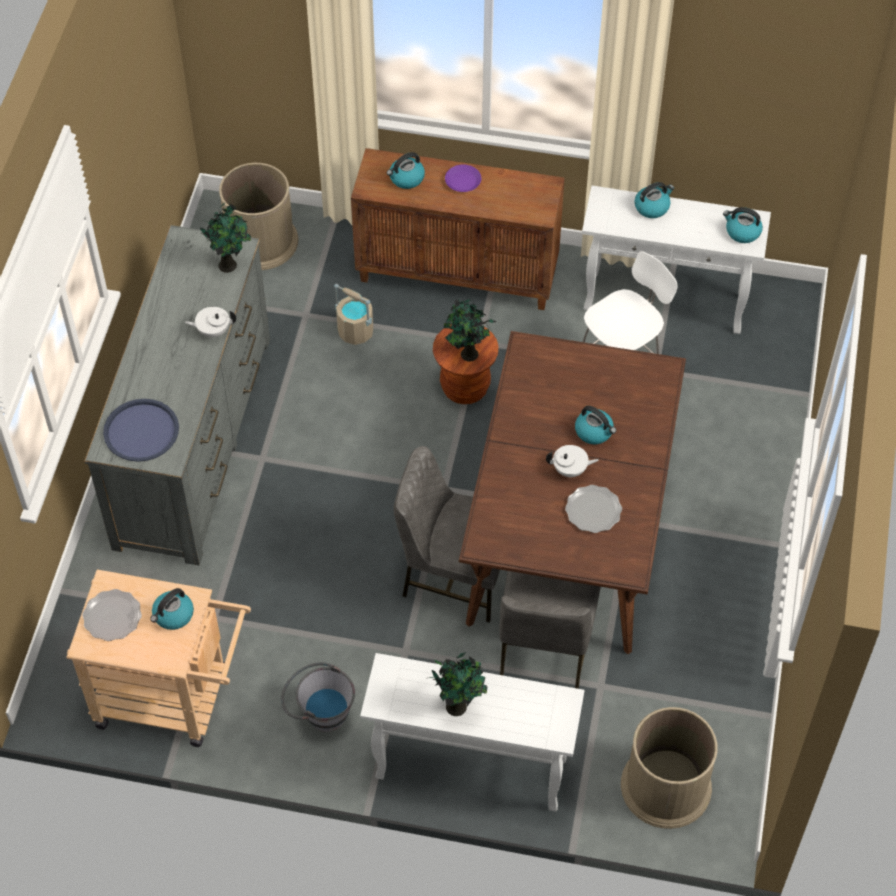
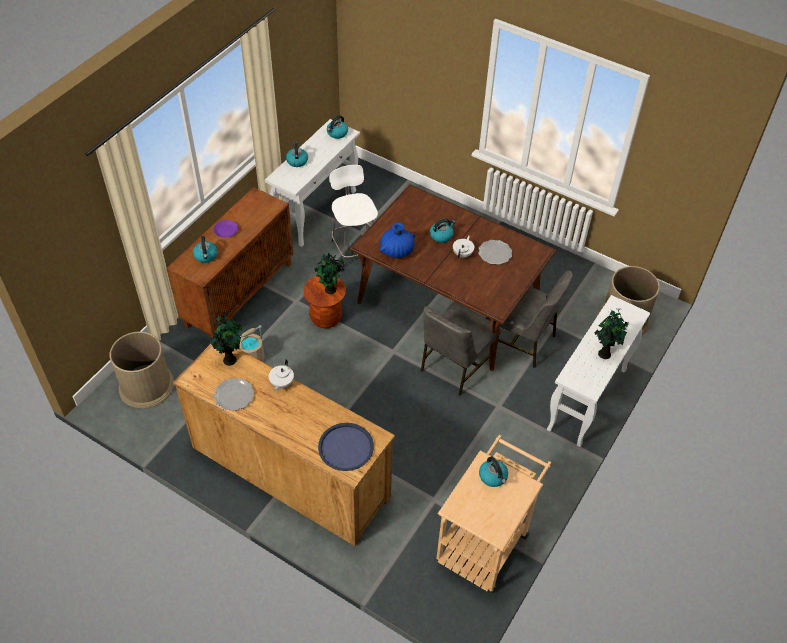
camera: 70 degrees left, 5 degrees down
plate [82,589,142,641] -> plate moved to [214,378,254,411]
grey dresser [84,225,270,565] -> brown dresser [173,344,395,546]
grey bucket [281,662,355,732] -> none
none -> blue vase [380,223,415,258]

